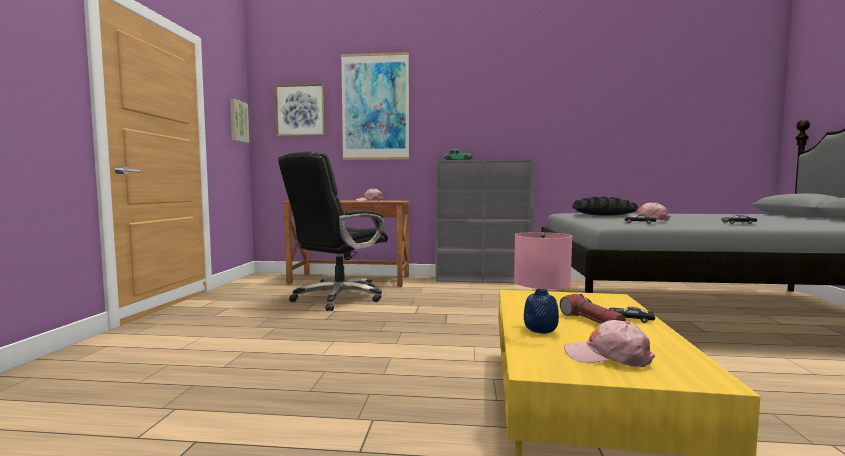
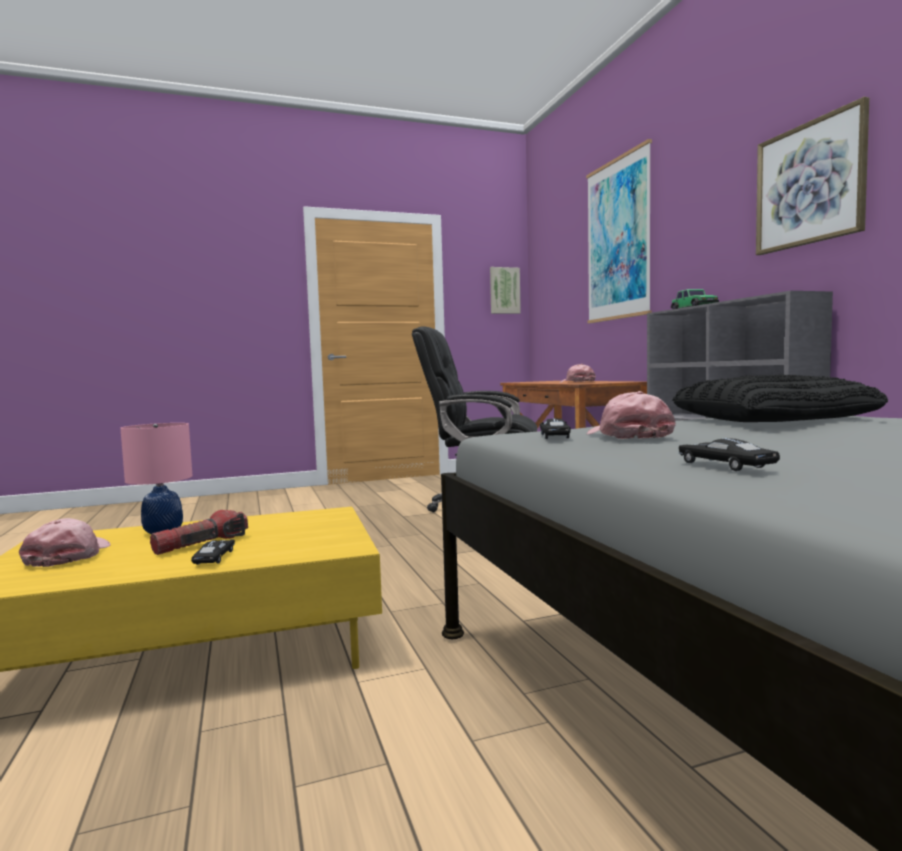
camera: 65 degrees right, 0 degrees up
picture [275,84,325,136] -> picture moved to [756,97,869,255]

